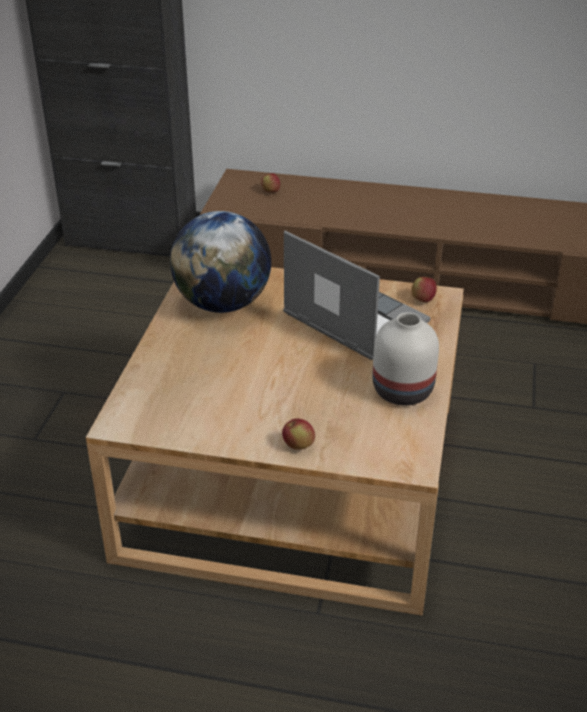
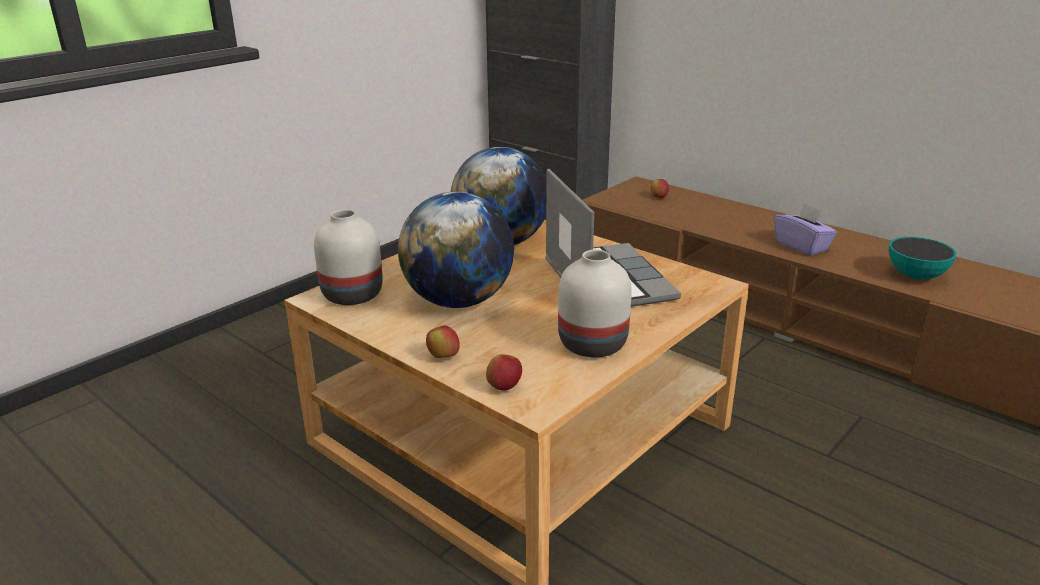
camera: 30 degrees right, 10 degrees down
apple [412,277,437,302] -> apple moved to [486,354,522,391]
none -> white vase [314,209,383,305]
none -> globe [398,192,514,308]
none -> purple tissue box [774,203,837,256]
none -> bowl [889,237,957,280]

